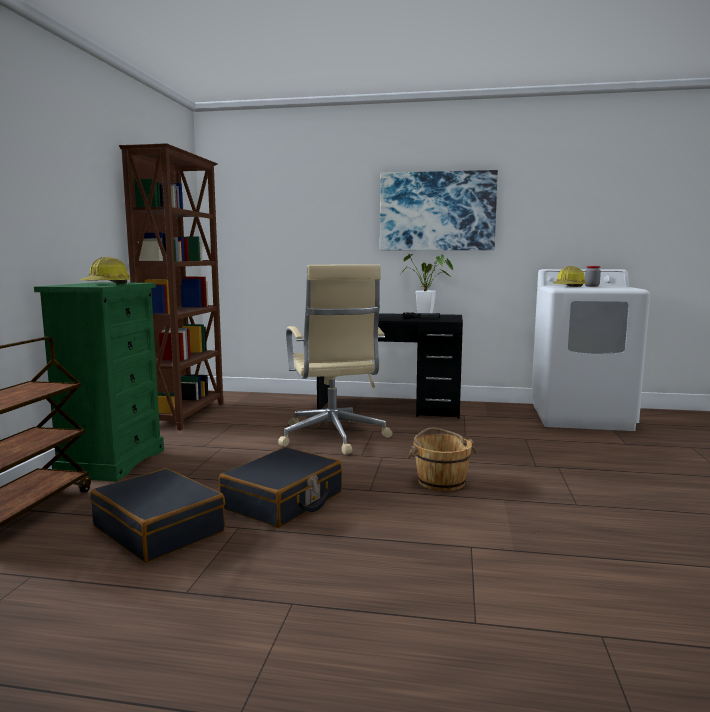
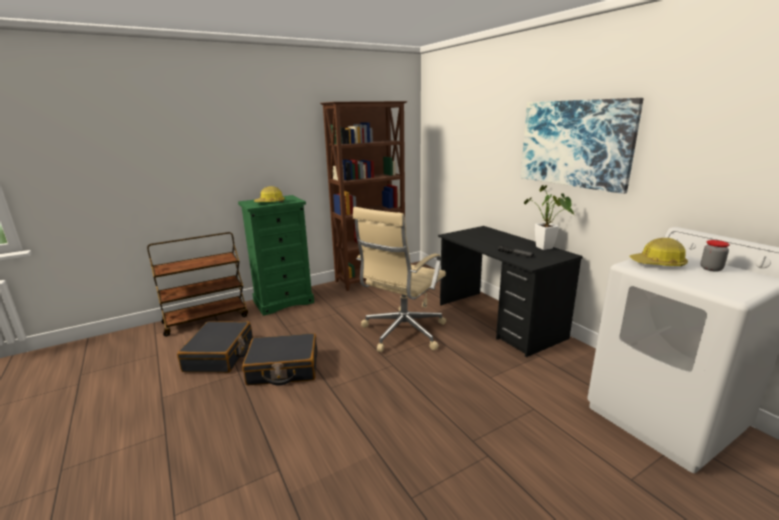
camera: 50 degrees right, 10 degrees up
brown bucket [407,427,477,491] -> none

